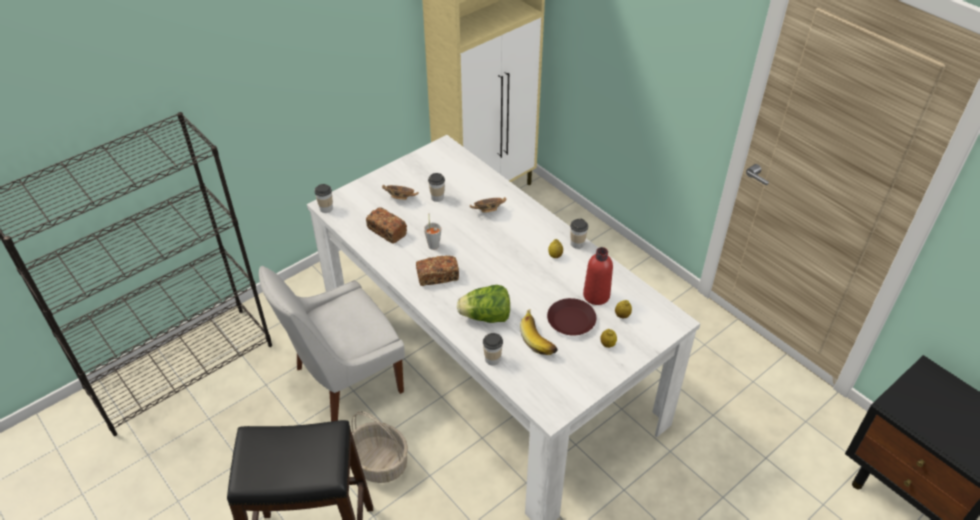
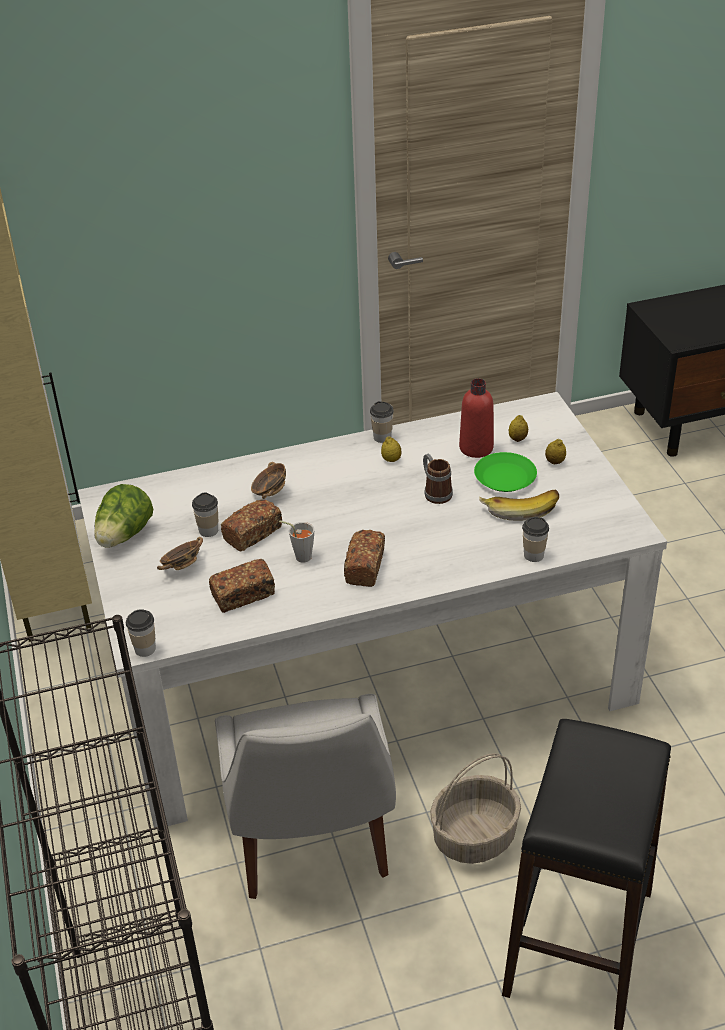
camera: 65 degrees left, 5 degrees down
lettuce [457,285,510,323] -> lettuce moved to [94,484,153,548]
brown plate [547,298,596,335] -> green plate [474,452,537,492]
none -> bread [221,499,282,551]
none -> mug [423,454,453,504]

